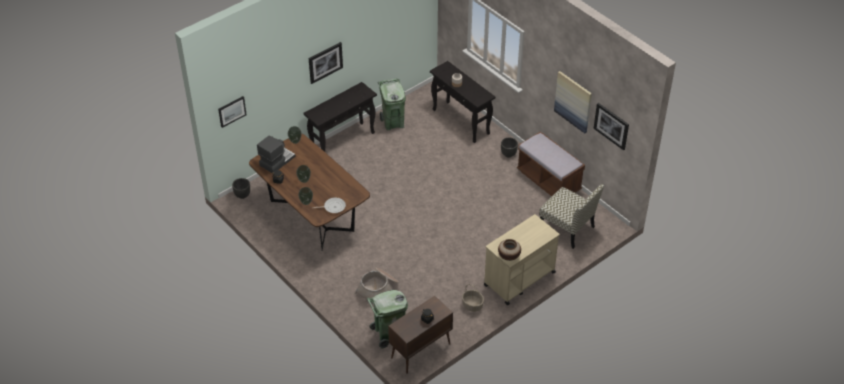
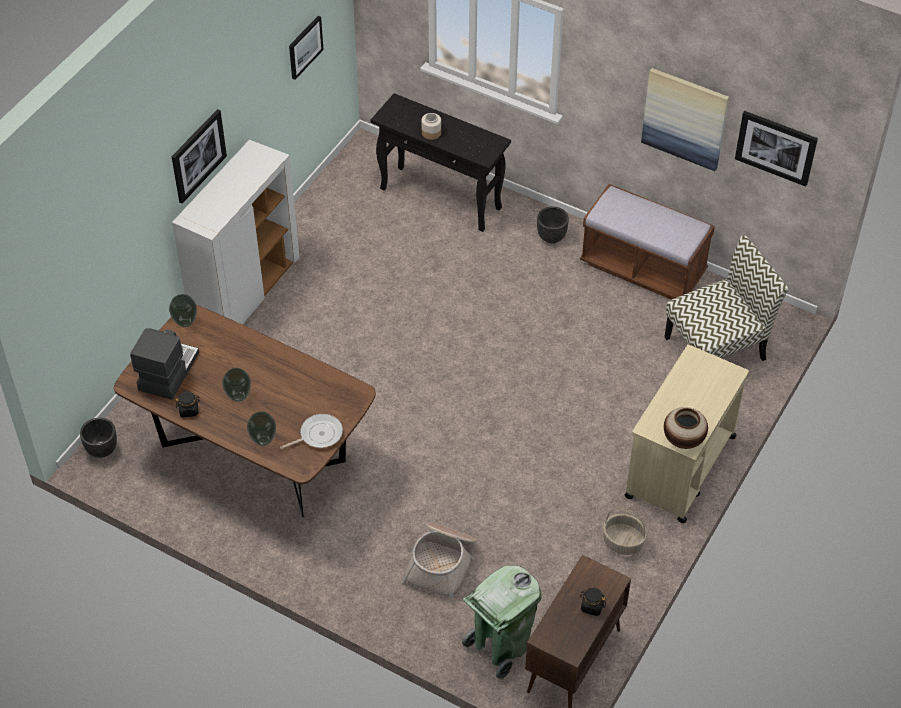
camera: 20 degrees left, 5 degrees up
picture [218,96,247,128] -> picture moved to [289,16,324,80]
black console table [303,82,377,152] -> white cabinet [172,140,300,324]
green trash can [378,79,406,130] -> none
chair [539,184,604,249] -> chair turned 45 degrees counterclockwise [664,235,788,361]

